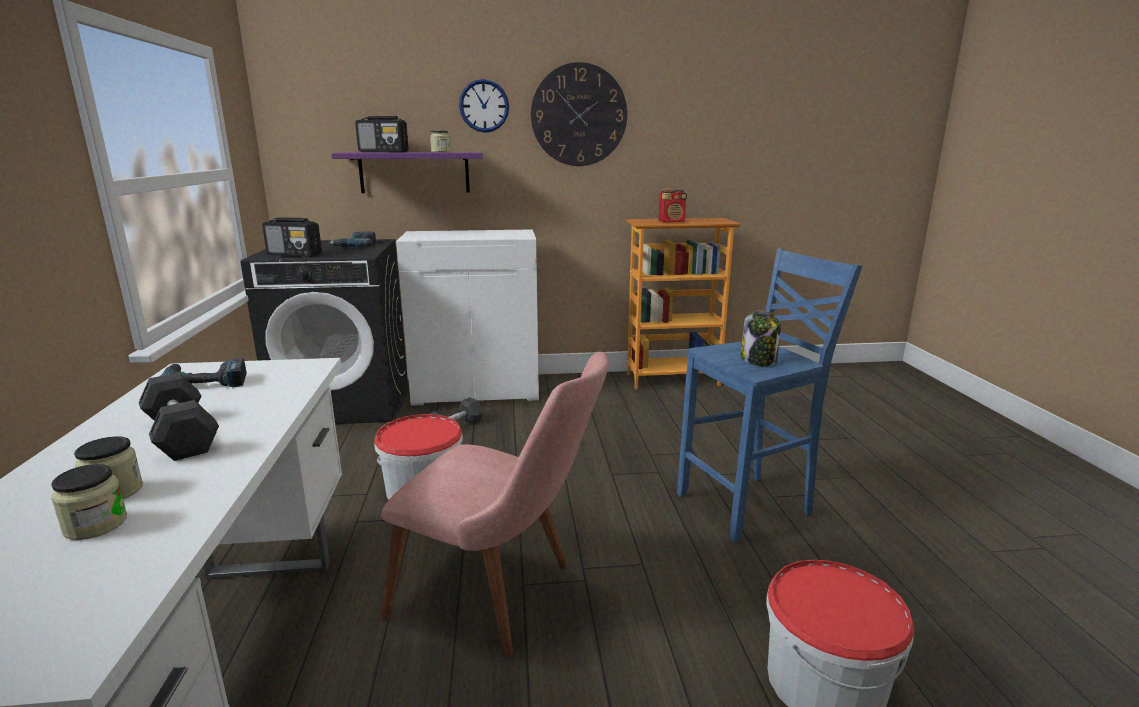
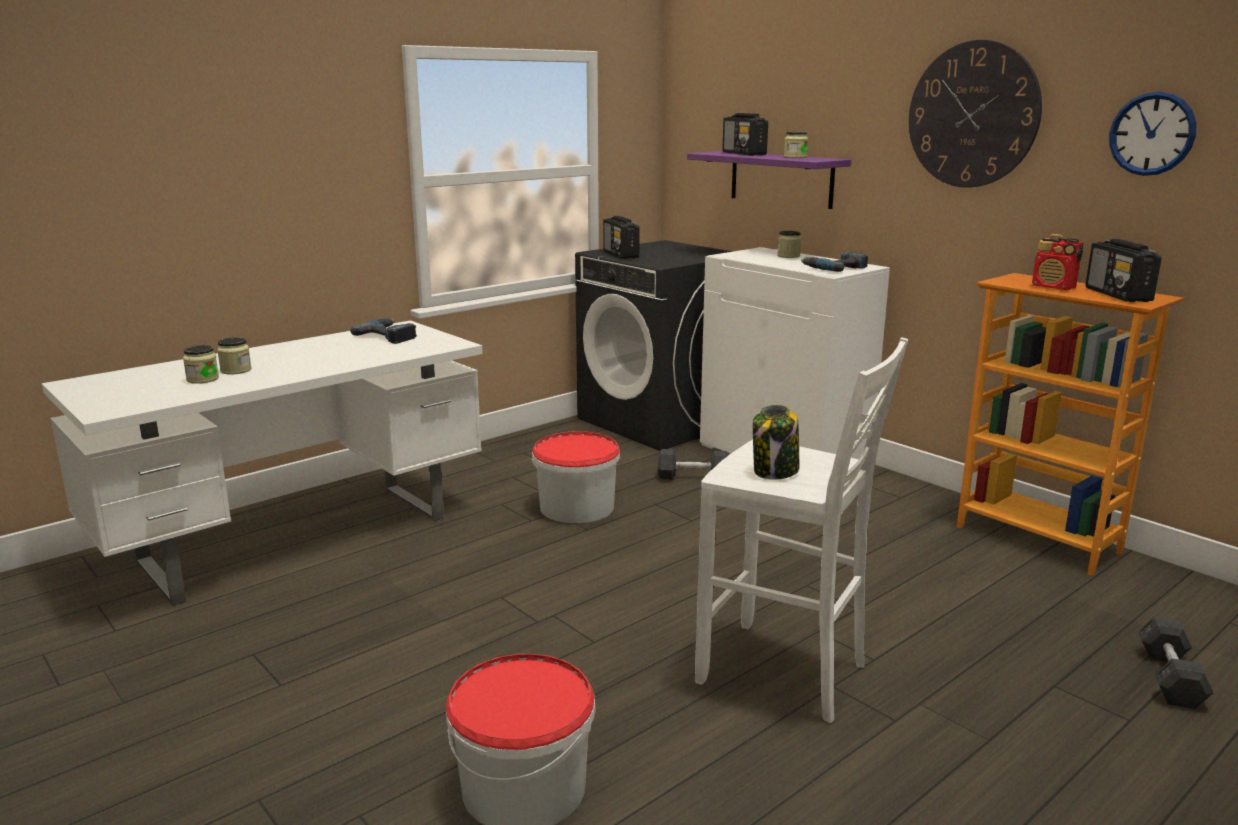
camera: 55 degrees right, 0 degrees up
grey dumbbell [138,373,219,461] -> grey dumbbell moved to [1138,617,1213,709]
power drill [329,232,376,247] -> power drill moved to [801,251,868,272]
pink chair [381,352,609,657] -> none
wall clock [459,79,509,133] -> wall clock moved to [1109,92,1196,176]
blue stool [677,248,862,543] -> white stool [695,337,908,723]
none -> jar [777,231,801,258]
none -> radio [1085,239,1162,302]

